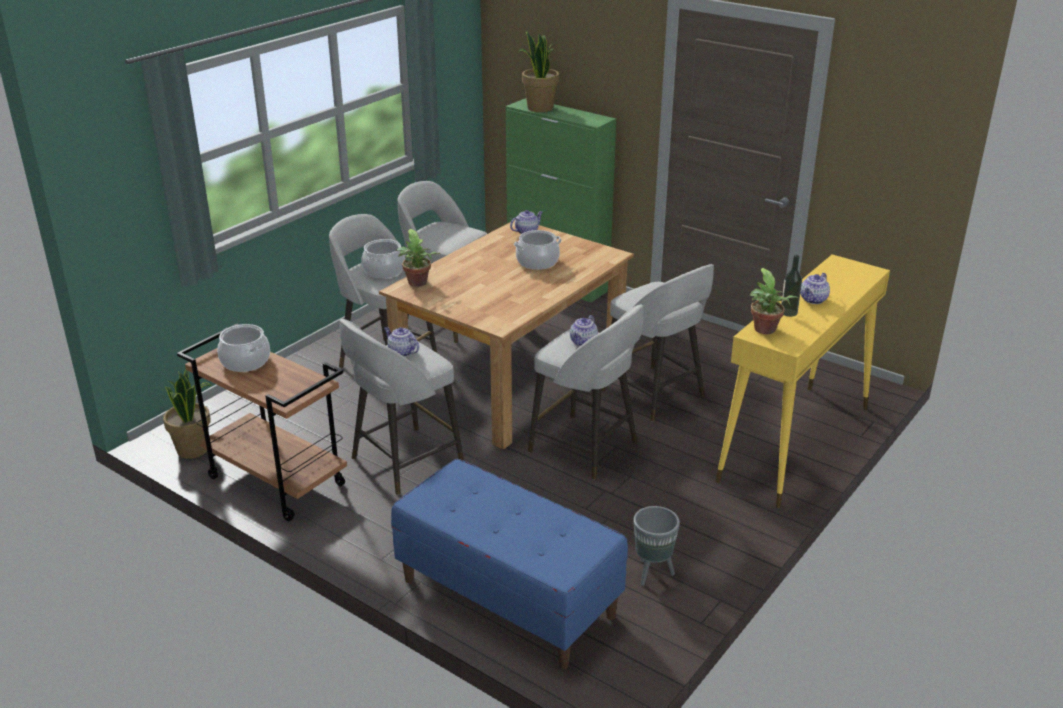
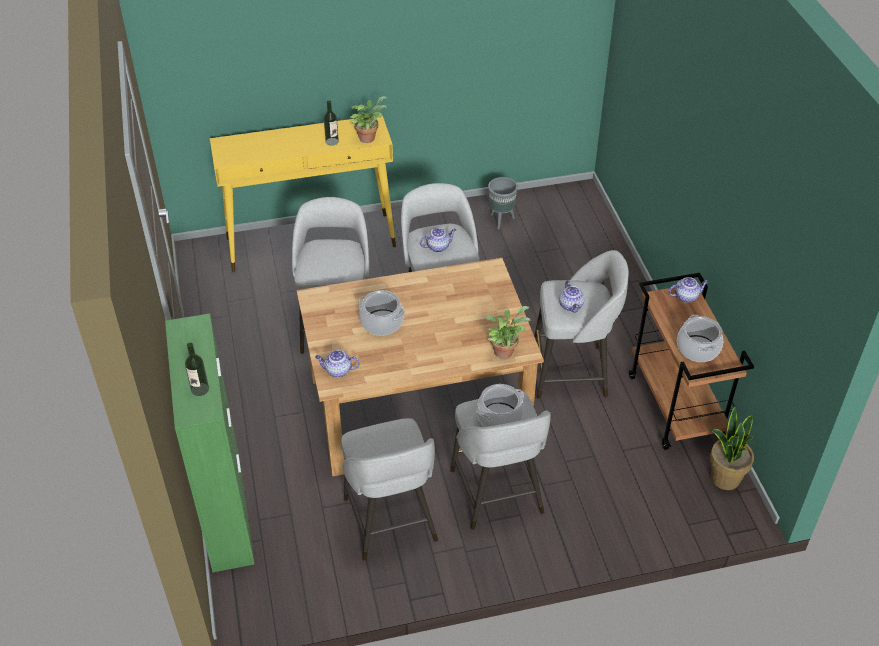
camera: 140 degrees left, 15 degrees up
blue bench [391,459,628,669] -> none
potted plant [517,31,559,112] -> bottle [185,342,209,396]
teapot [800,273,830,304] -> teapot moved to [668,277,709,303]

